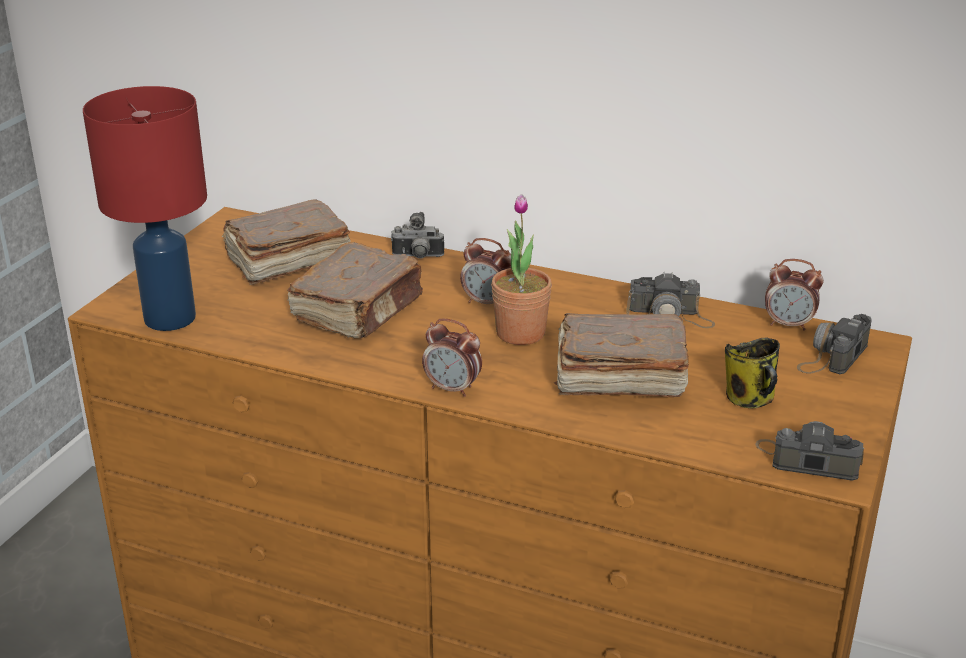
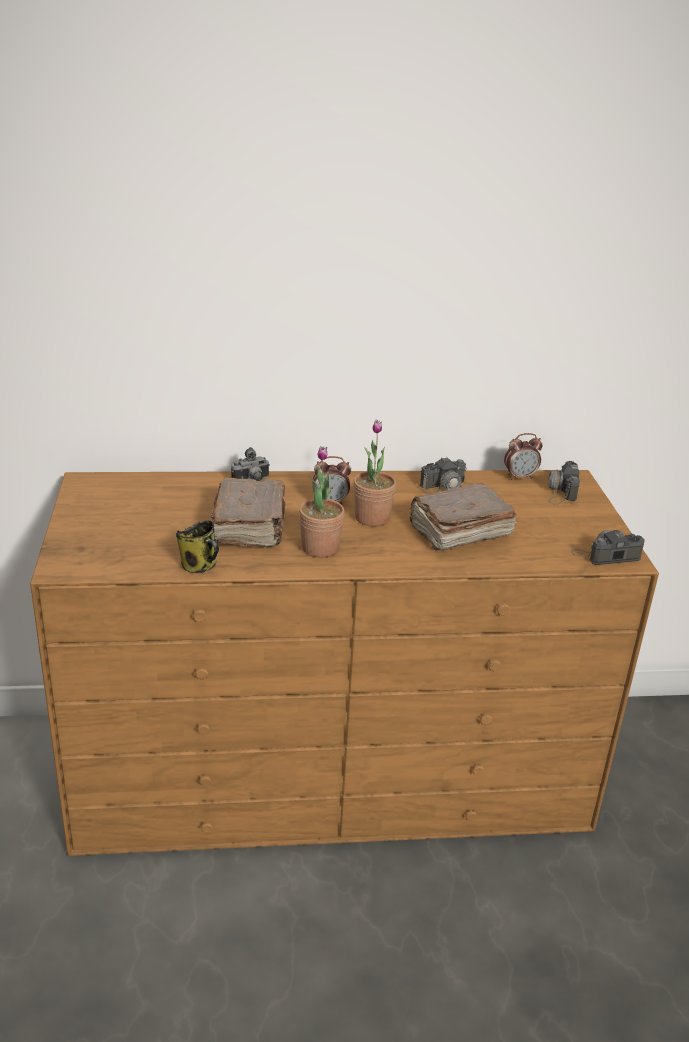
camera: 30 degrees left, 0 degrees up
red table lamp [83,86,207,331] -> none
brown book [222,199,350,285] -> none
alarm clock [422,319,482,397] -> none
mug [725,338,780,408] -> mug moved to [176,520,219,573]
none -> potted plant [299,446,345,558]

